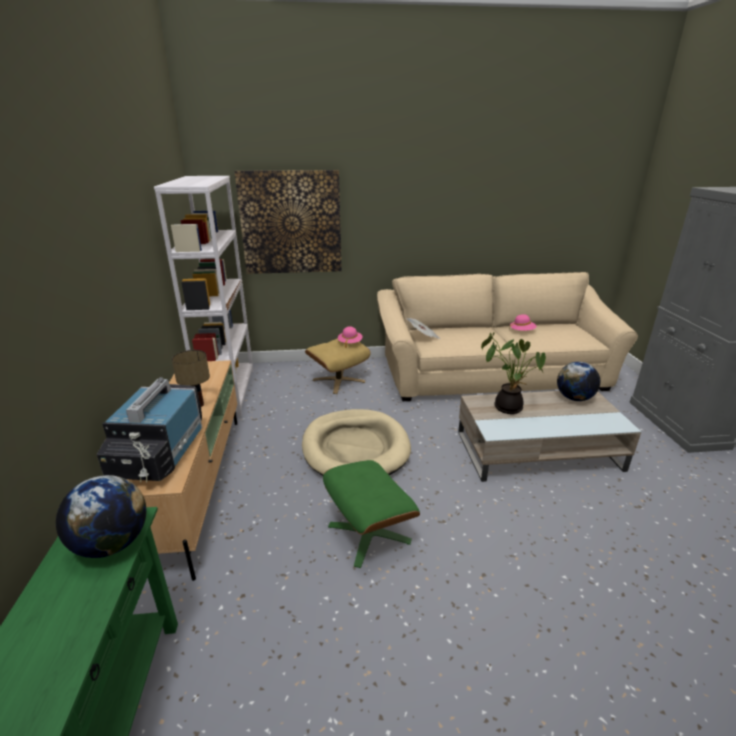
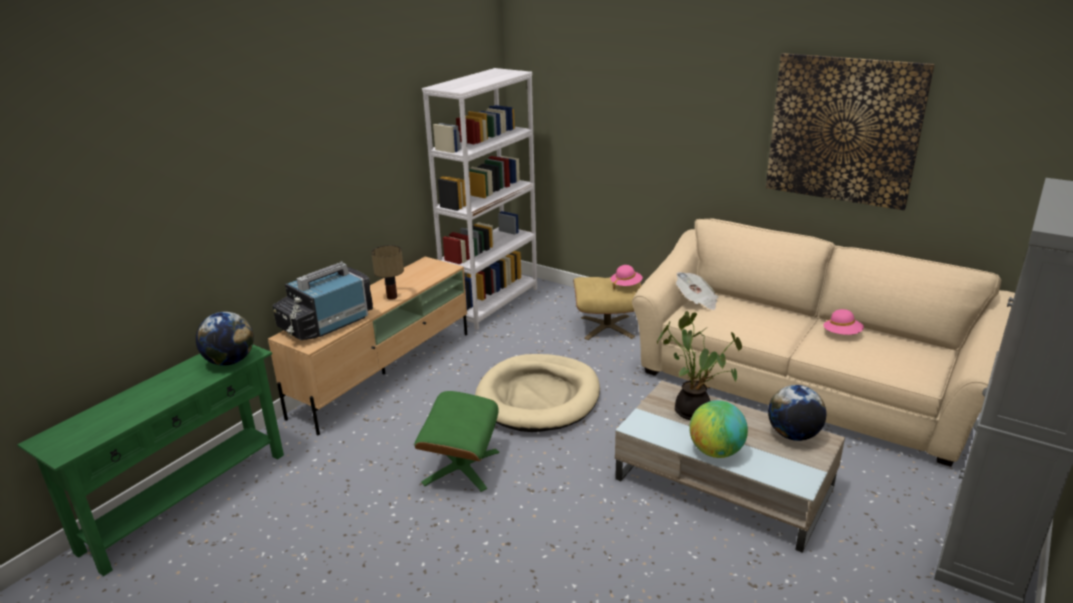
camera: 40 degrees right, 0 degrees up
picture [234,170,342,274] -> picture moved to [766,53,935,210]
none -> globe [689,400,748,458]

